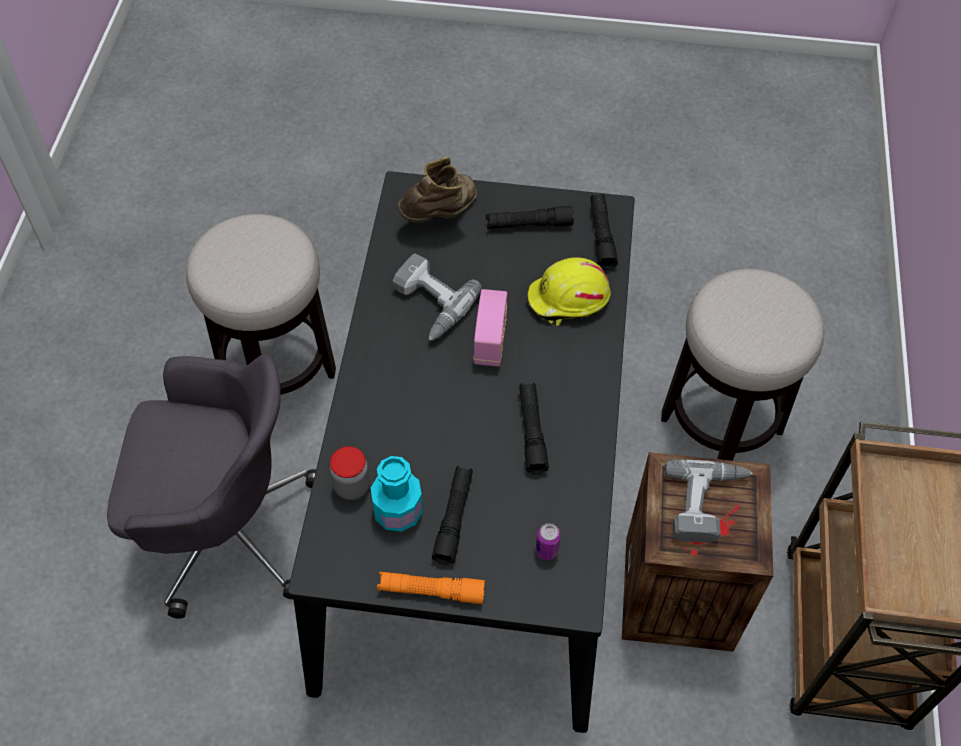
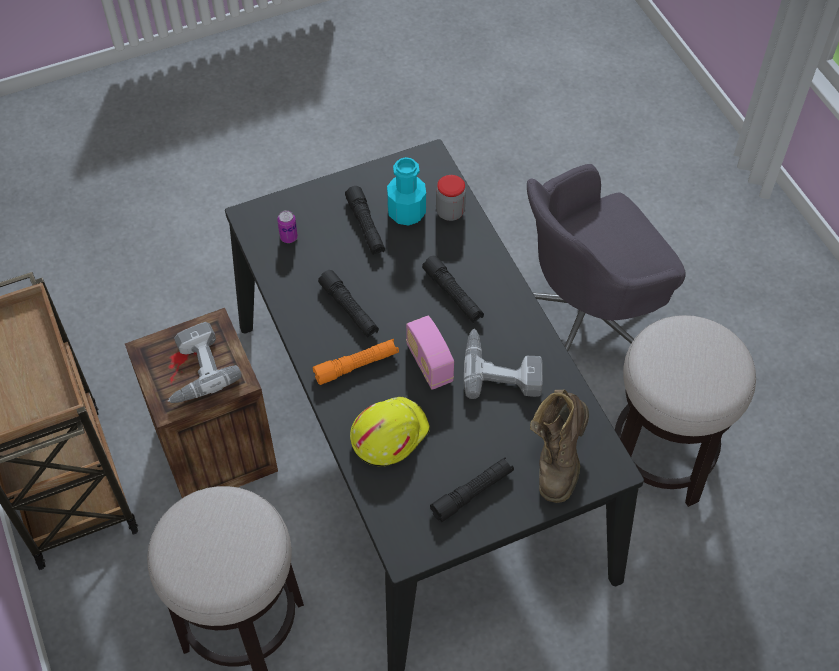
camera: 150 degrees right, 0 degrees up
orange flashlight [377,572,485,604] -> orange flashlight moved to [313,339,399,385]
black flashlight [590,194,618,270] -> black flashlight moved to [422,255,484,323]

